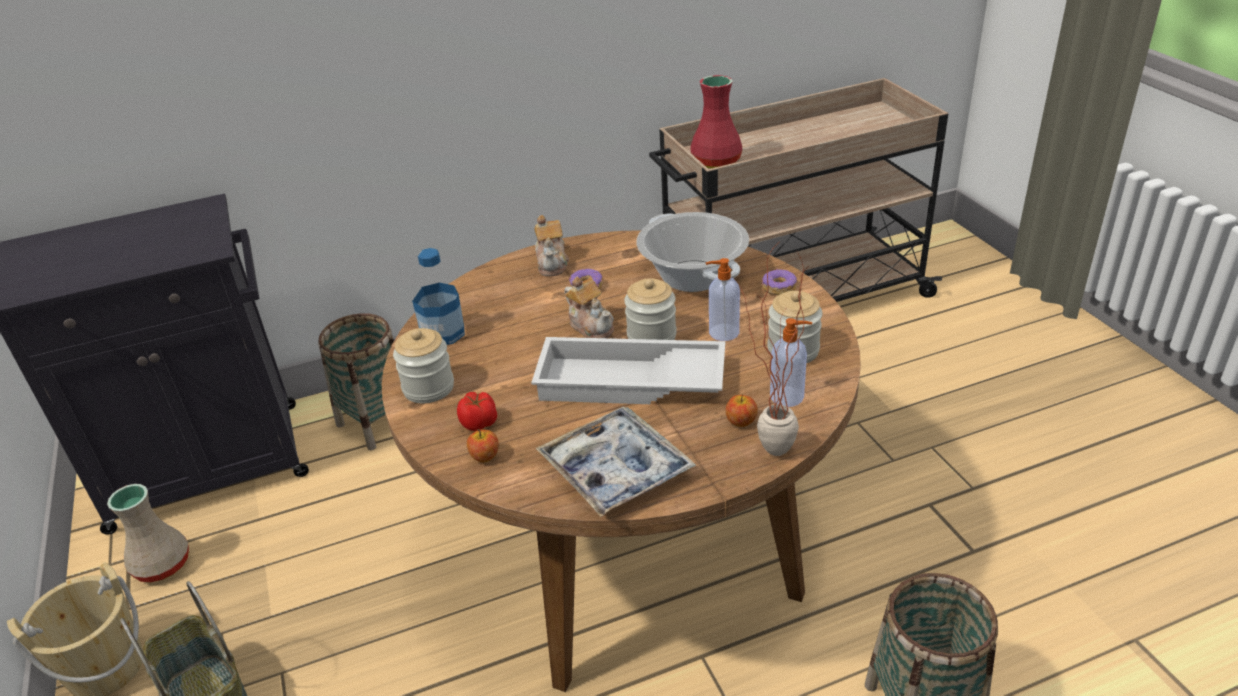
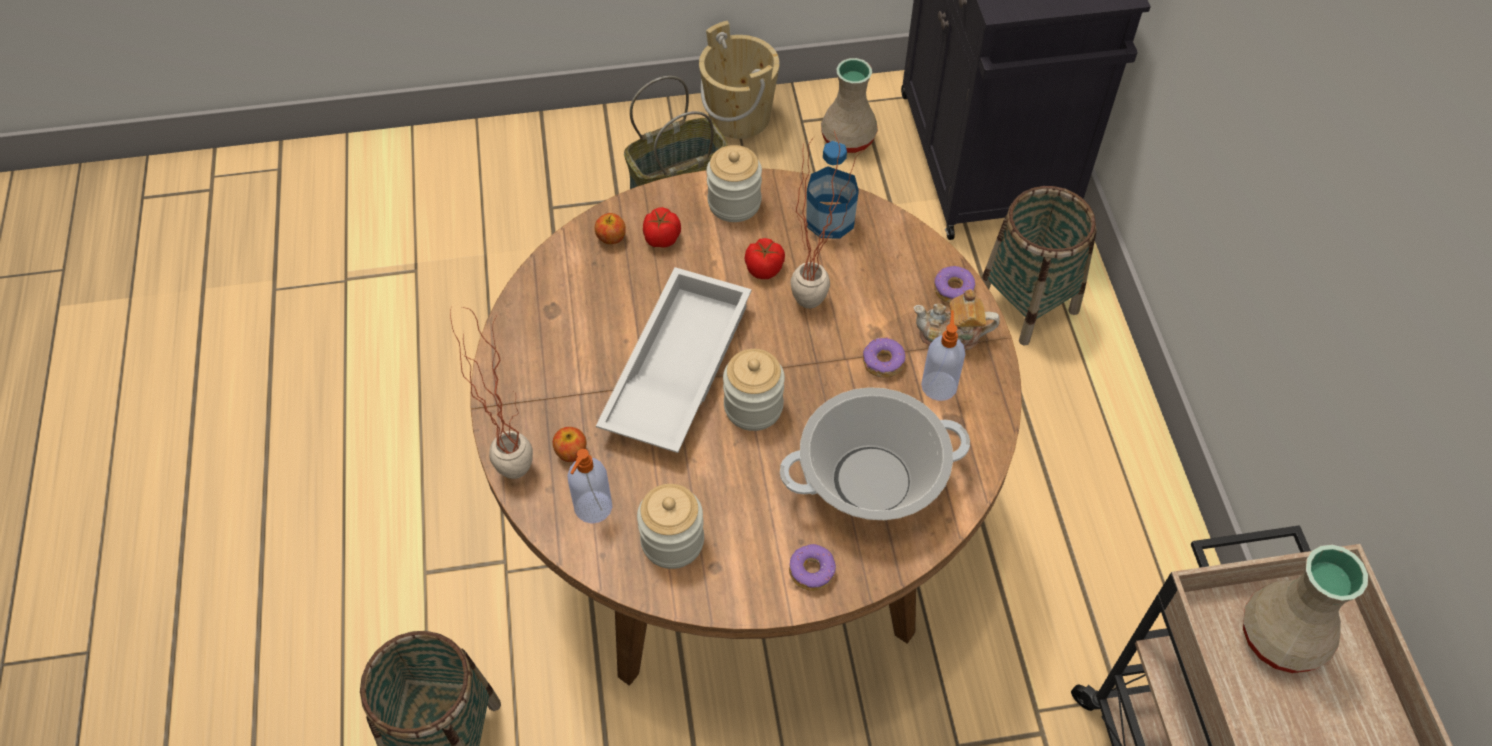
camera: 100 degrees right, 20 degrees up
tray [536,406,696,517] -> none
teapot [564,277,614,338] -> none
red vase [690,75,742,169] -> beige vase [1243,545,1368,673]
soap dispenser [706,258,740,341] -> soap dispenser moved to [921,310,965,401]
none -> tomato [744,238,785,279]
none -> potted plant [790,131,865,309]
none -> donut [934,266,975,303]

